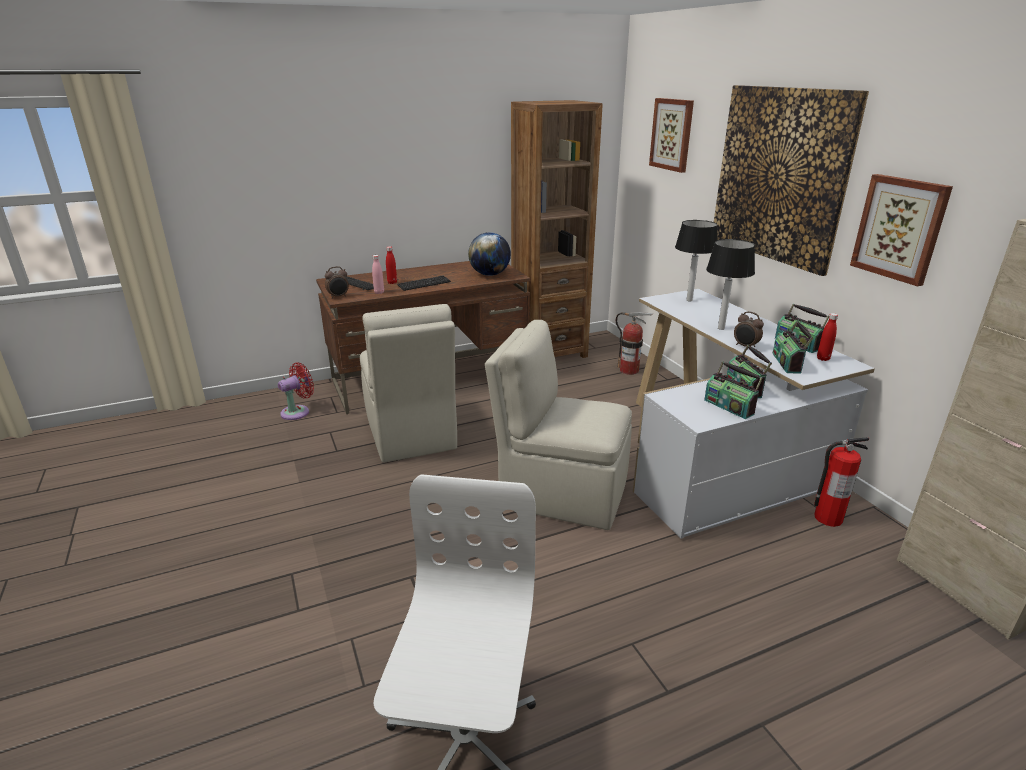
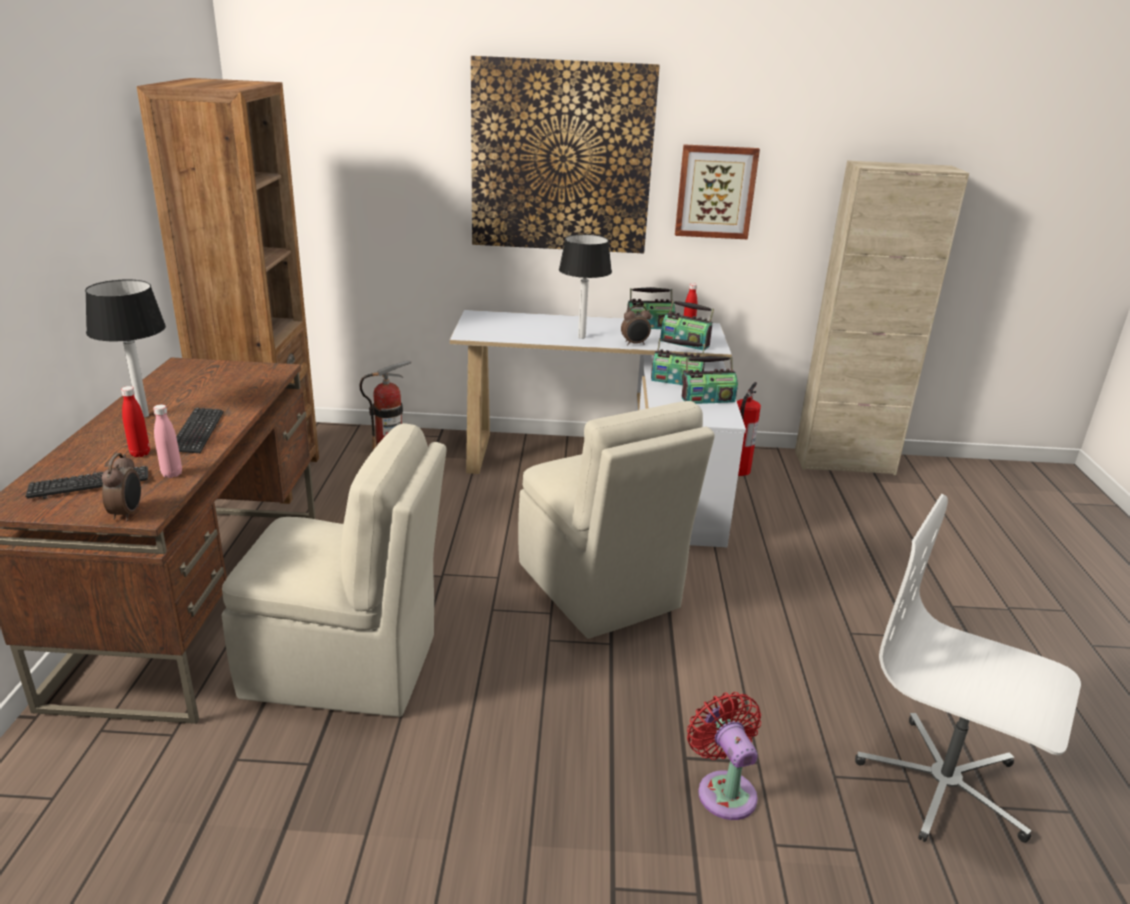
camera: 65 degrees left, 0 degrees up
red fan [278,362,314,420] -> red fan moved to [687,692,761,820]
globe [468,232,511,276] -> none
beige chair [485,320,632,530] -> beige chair turned 75 degrees counterclockwise [518,401,715,639]
picture [649,98,694,173] -> none
table lamp [675,220,717,301] -> table lamp moved to [85,279,166,418]

